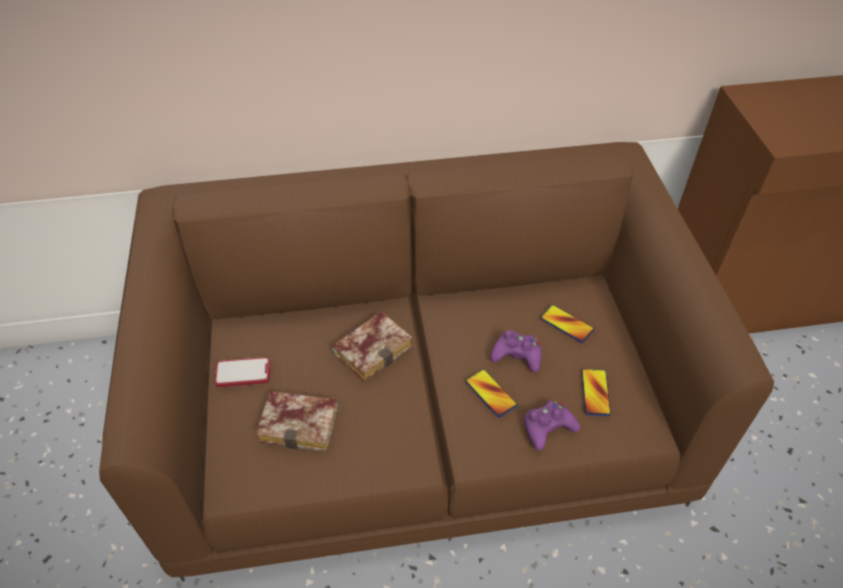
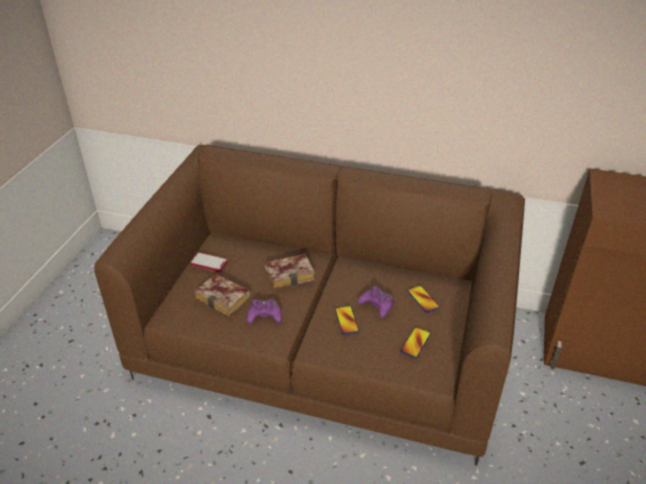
camera: 25 degrees right, 10 degrees down
purple game controller [524,400,580,451] -> purple game controller moved to [247,299,282,324]

